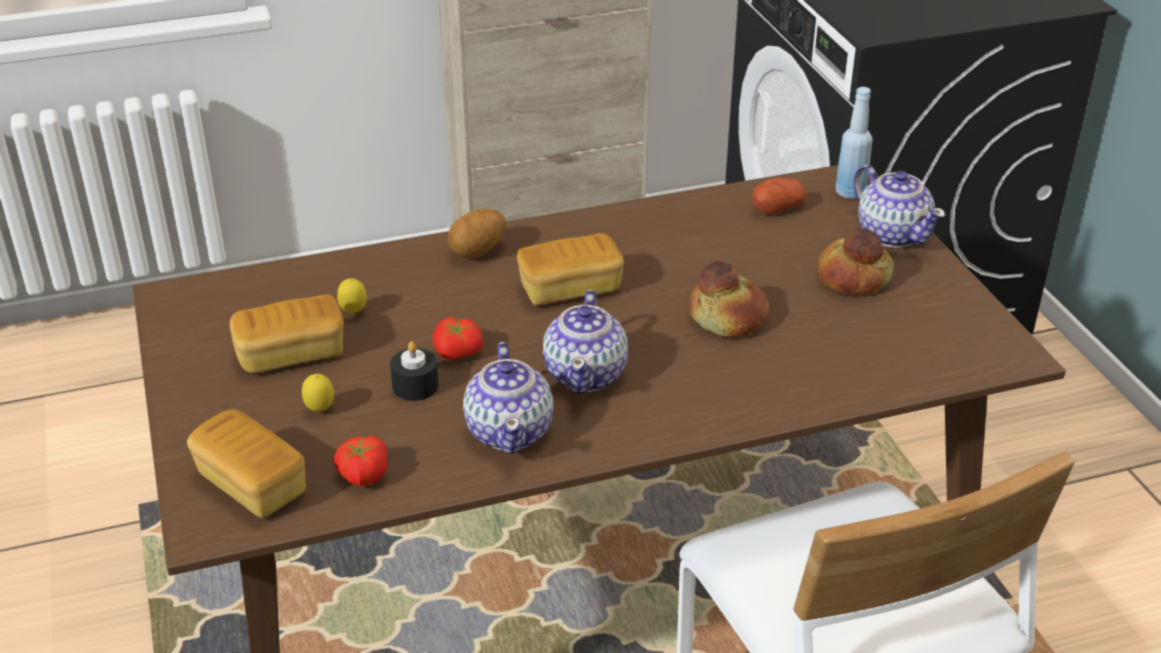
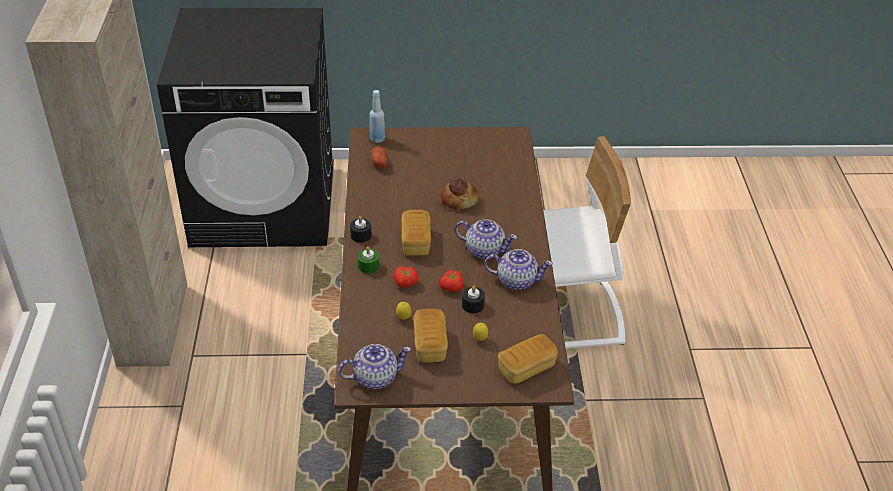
camera: 75 degrees left, 5 degrees up
tomato [333,436,387,486] -> tomato moved to [394,266,419,288]
potato [448,208,506,258] -> green candle [357,247,380,274]
bread [817,228,894,295] -> none
teapot [853,165,945,248] -> teapot moved to [338,344,411,389]
none -> black candle [350,216,371,243]

